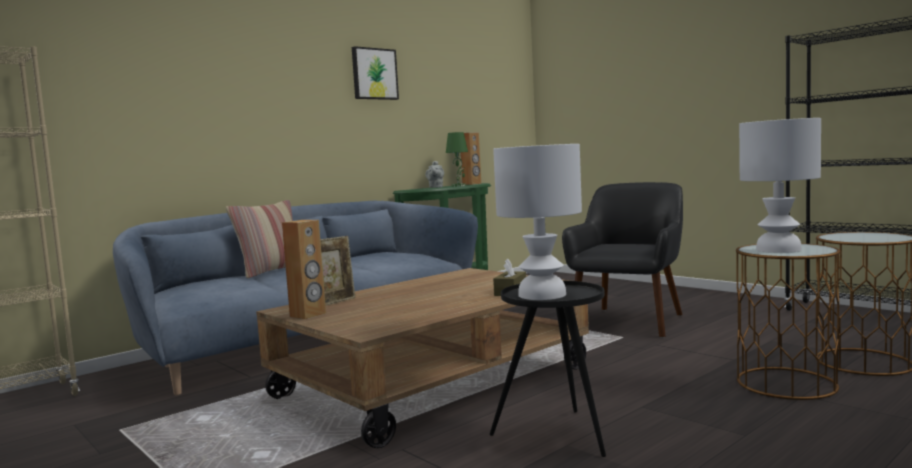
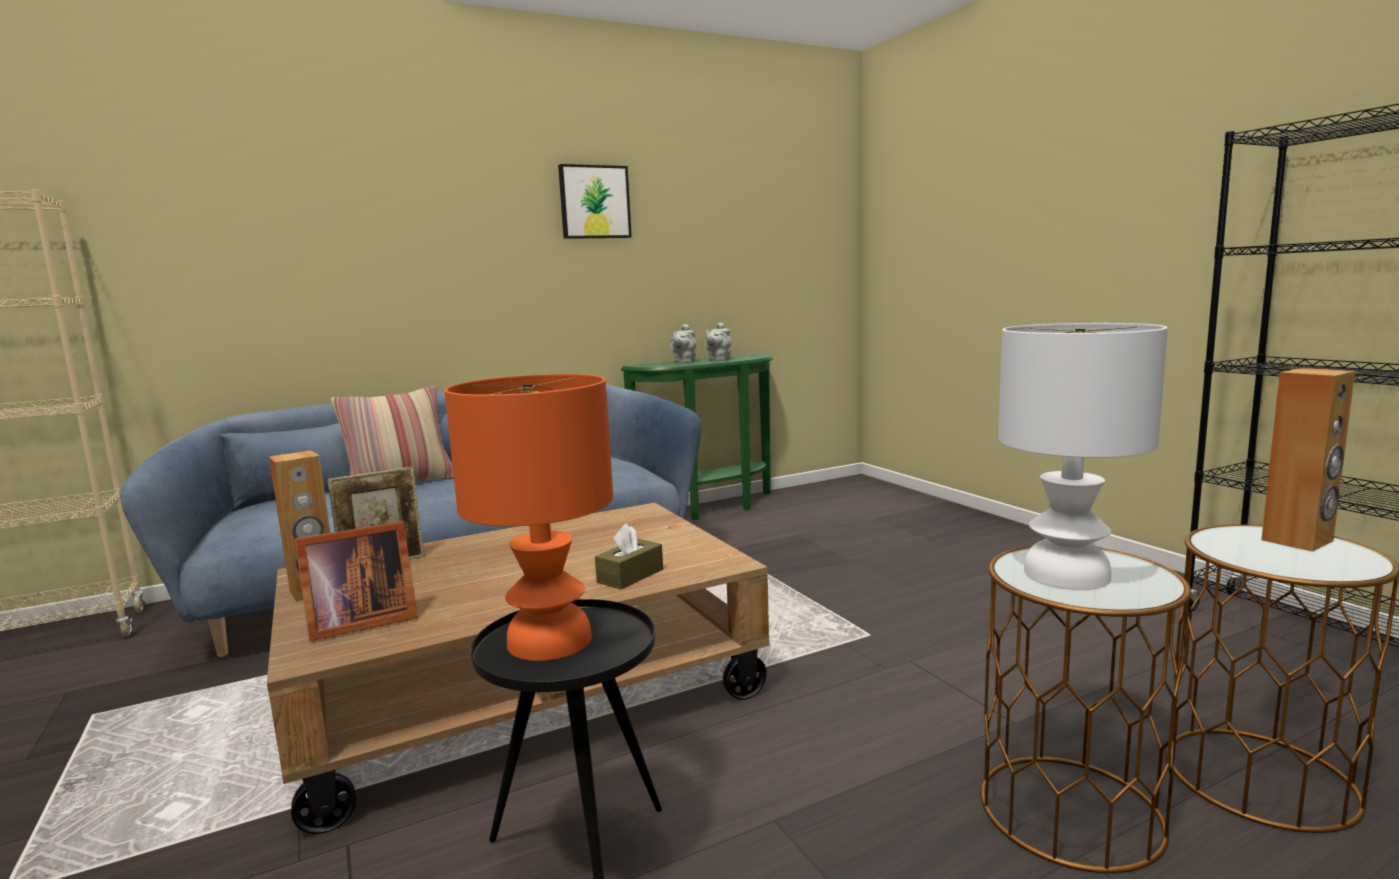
camera: 15 degrees right, 5 degrees up
green table lamp [446,132,468,187] -> grey teapot [704,323,731,361]
brown speaker [461,132,481,185] -> brown speaker moved to [1262,368,1355,552]
white table lamp [493,144,582,300] -> orange table lamp [444,374,613,661]
black armchair [562,182,683,338] -> none
none -> picture frame [295,521,418,641]

